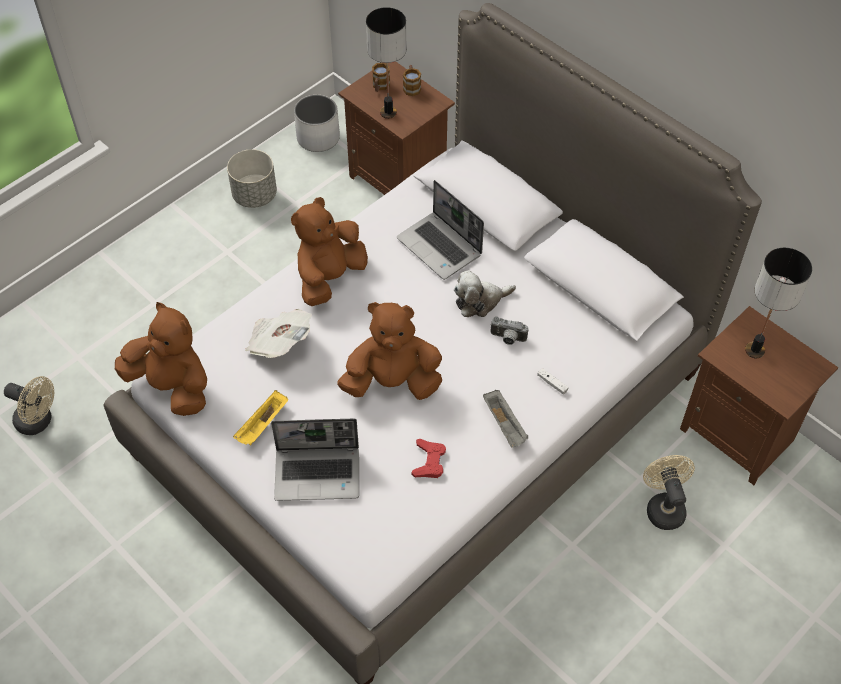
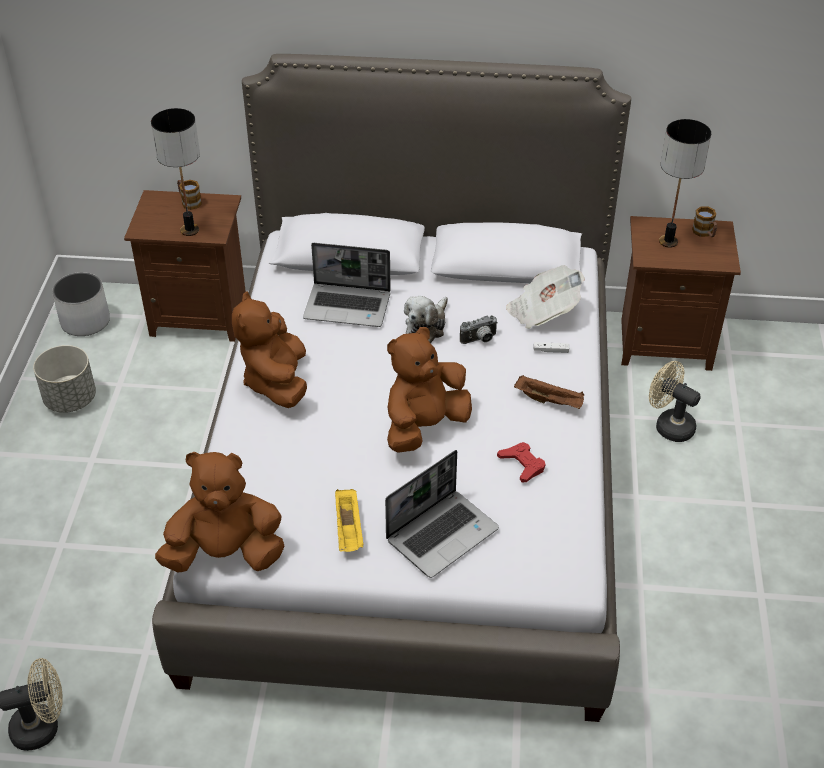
camera: 40 degrees left, 10 degrees down
newspaper [245,309,312,358] -> newspaper moved to [506,265,585,329]
mug [372,63,390,92] -> mug moved to [692,206,717,237]
grey tray [483,390,528,448] -> brown tray [514,375,584,409]

